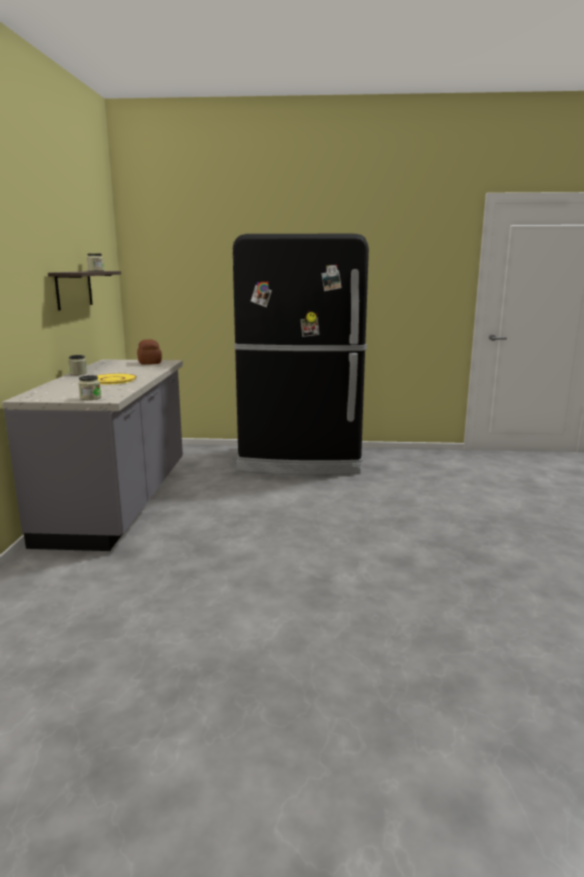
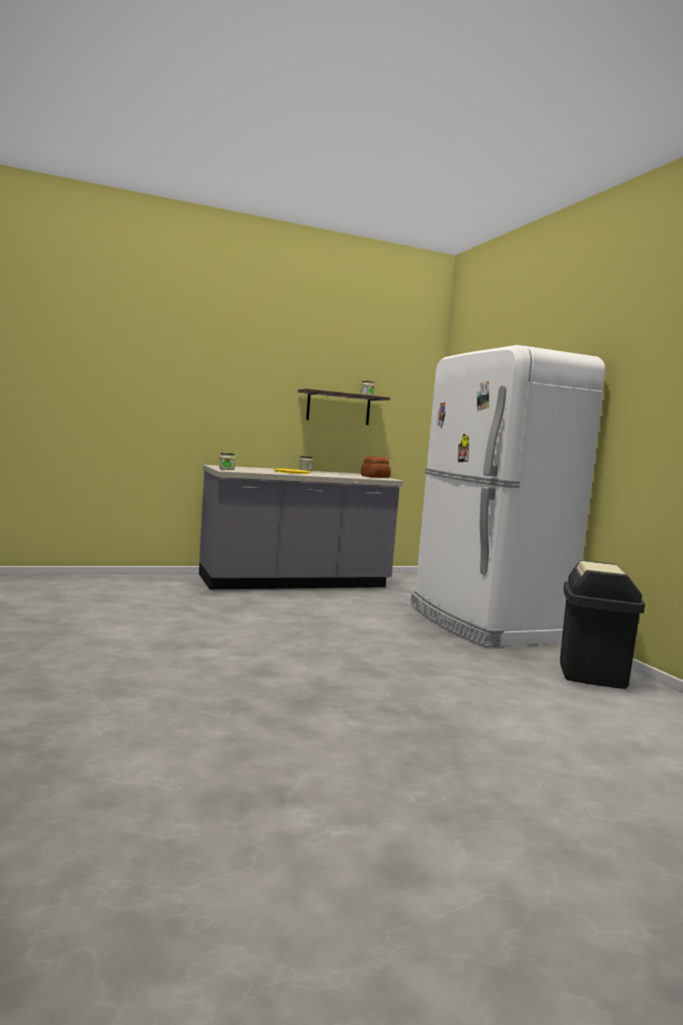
camera: 65 degrees right, 10 degrees down
black fridge [233,234,369,475] -> white fridge [410,345,605,647]
none -> black trash can [560,560,645,689]

